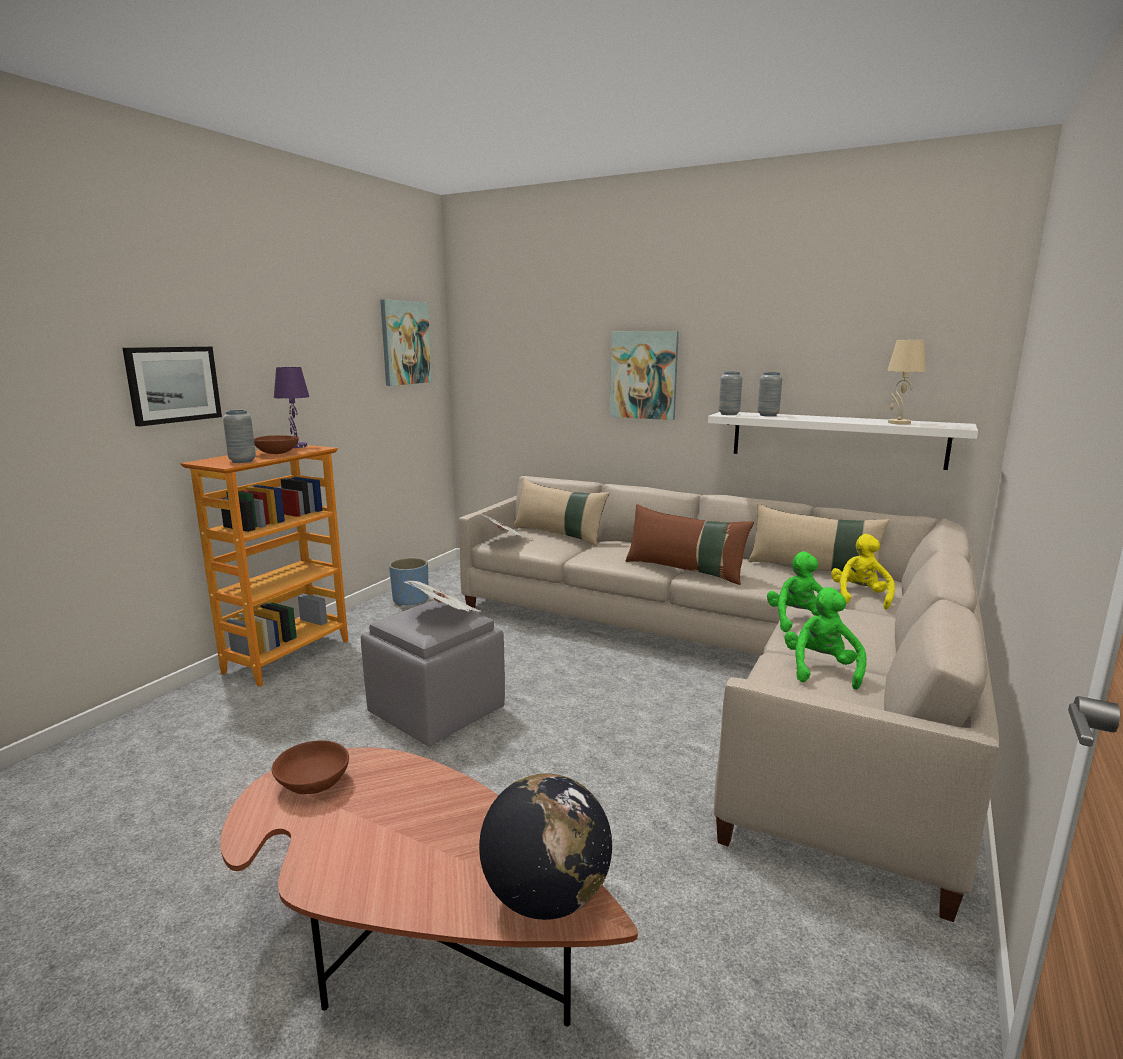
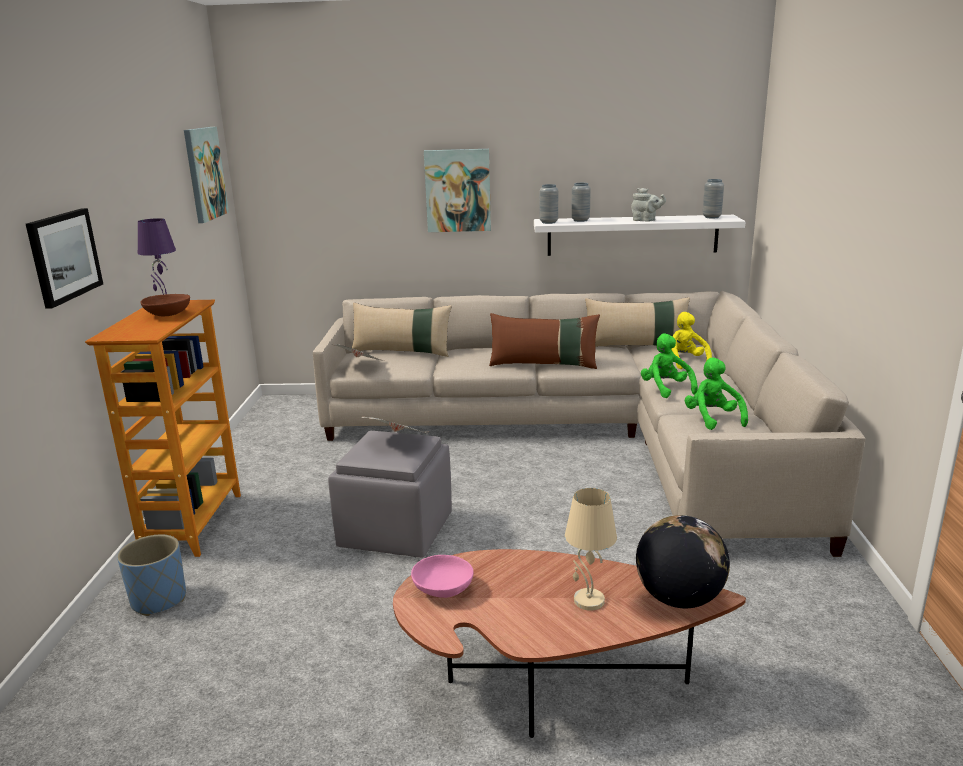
camera: 25 degrees left, 5 degrees up
grey vase [223,410,256,463] -> grey vase moved to [703,179,724,218]
brown bowl [272,740,349,794] -> pink bowl [411,555,473,598]
blue planter [389,558,429,606] -> blue planter moved to [117,534,186,616]
beige table lamp [887,340,926,425] -> beige table lamp moved to [565,488,617,611]
none -> grey teapot [631,188,666,221]

